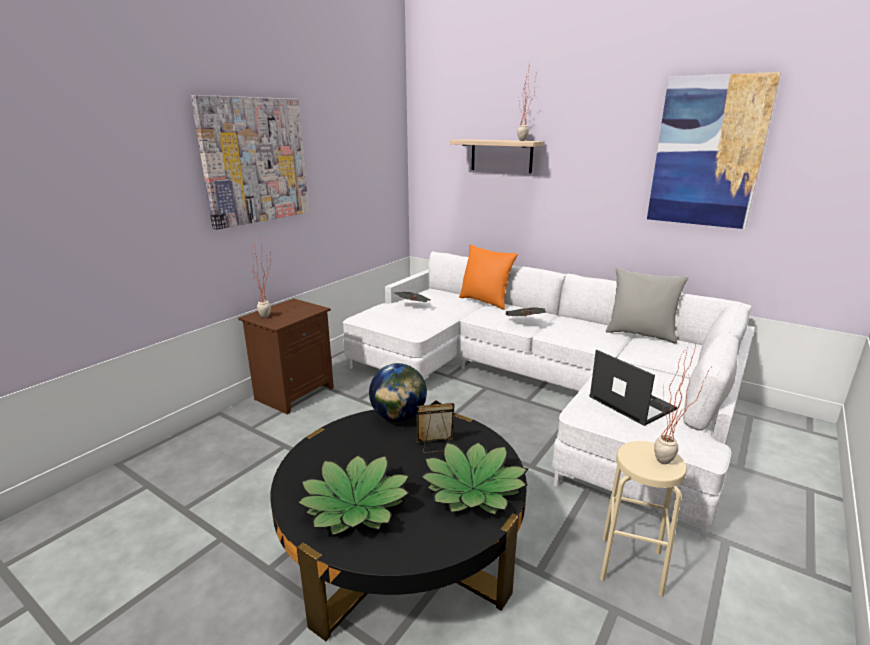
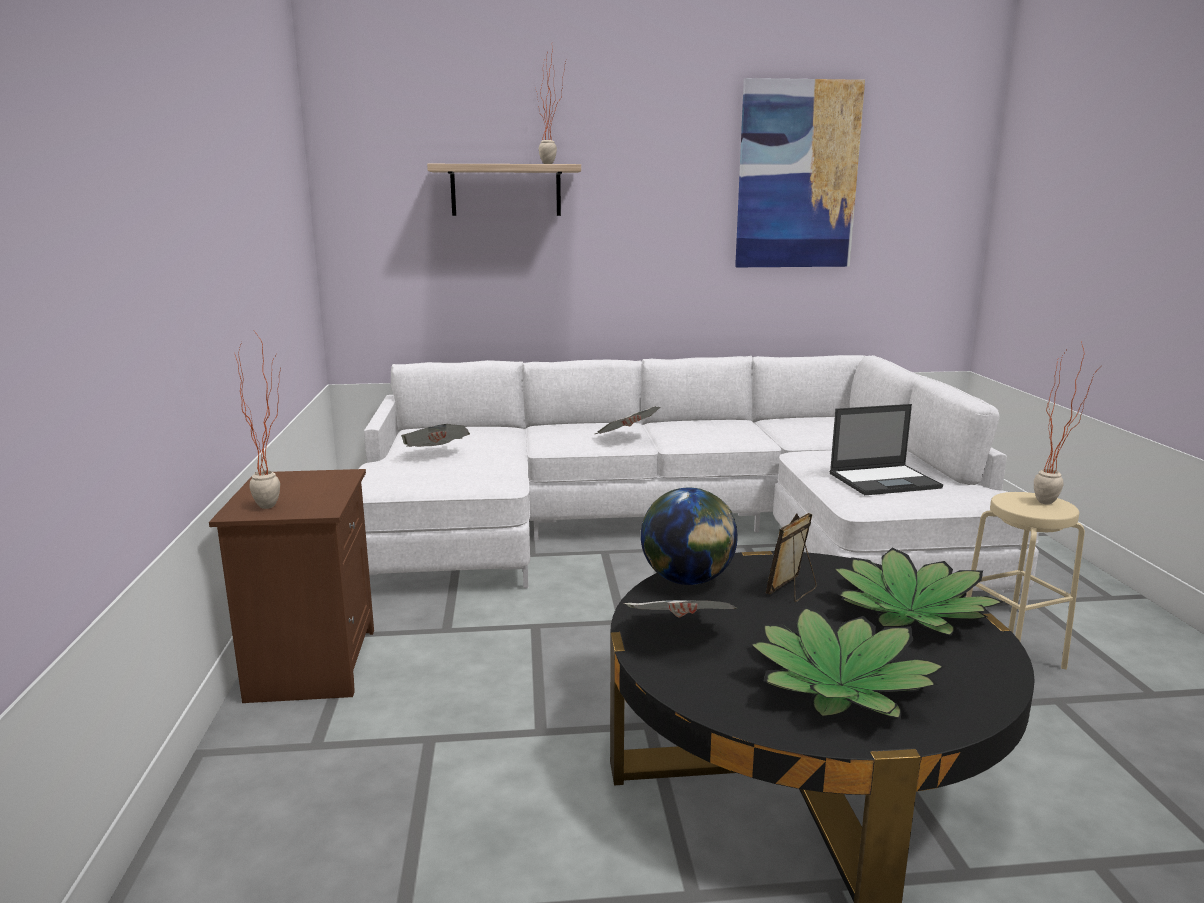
camera: 40 degrees left, 5 degrees down
picture [191,95,309,230] -> none
orange pillow [459,244,518,310] -> none
laptop [589,349,677,426] -> laptop turned 150 degrees clockwise [830,404,943,495]
grey pillow [605,268,688,344] -> none
none -> newspaper [624,600,737,618]

